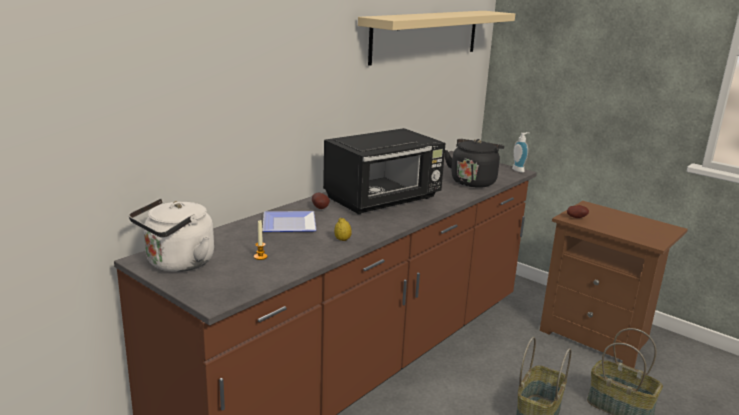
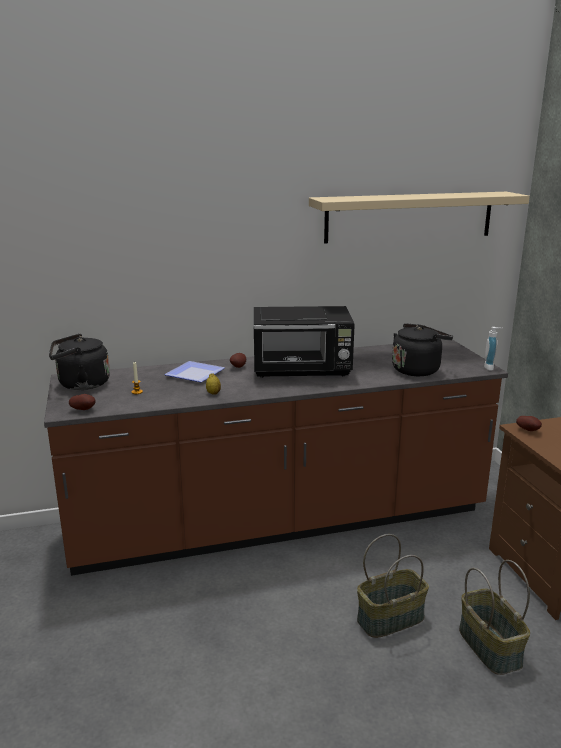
camera: 35 degrees right, 0 degrees up
white kettle [129,199,214,272] -> black kettle [49,334,110,390]
none -> potato [69,394,96,410]

